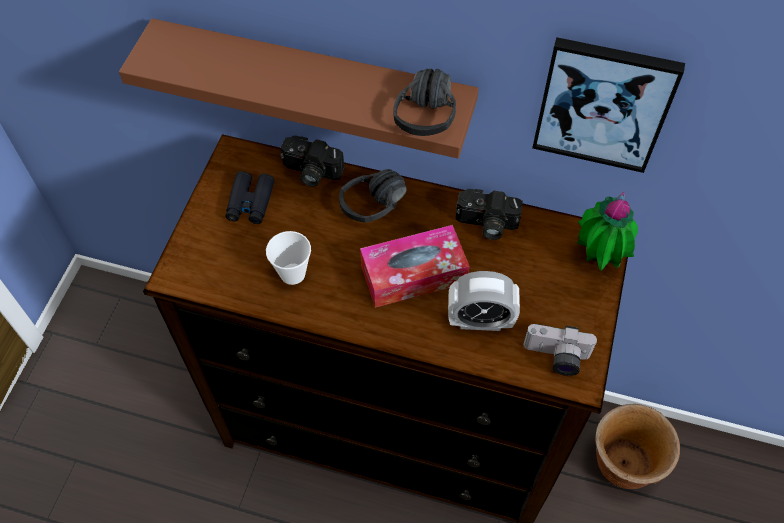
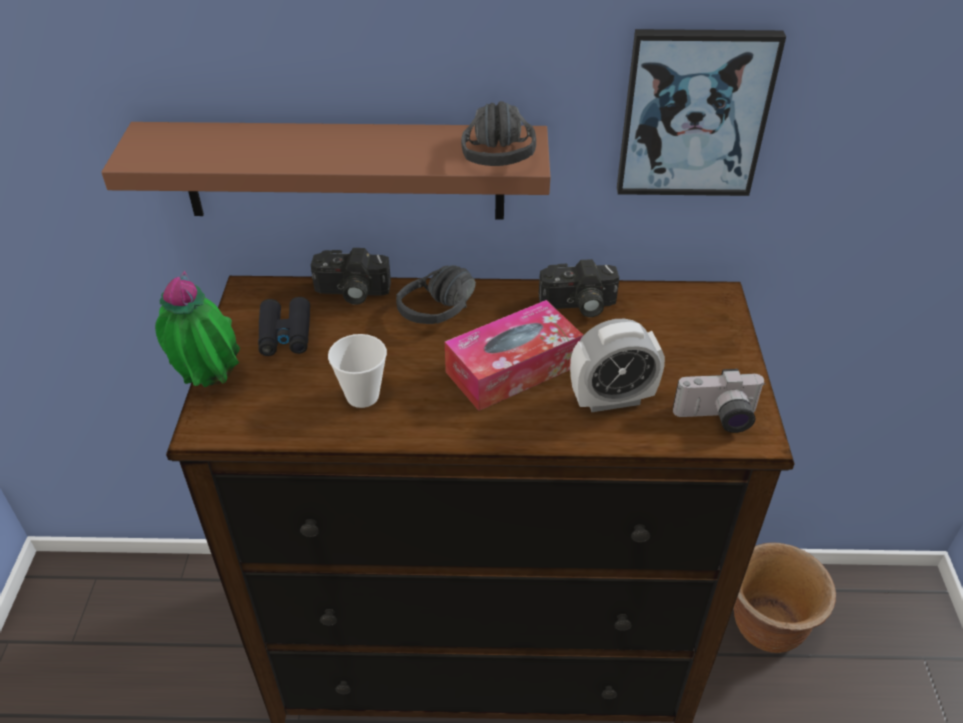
camera: 15 degrees left, 15 degrees down
potted plant [577,192,638,270] -> potted plant moved to [155,271,240,387]

